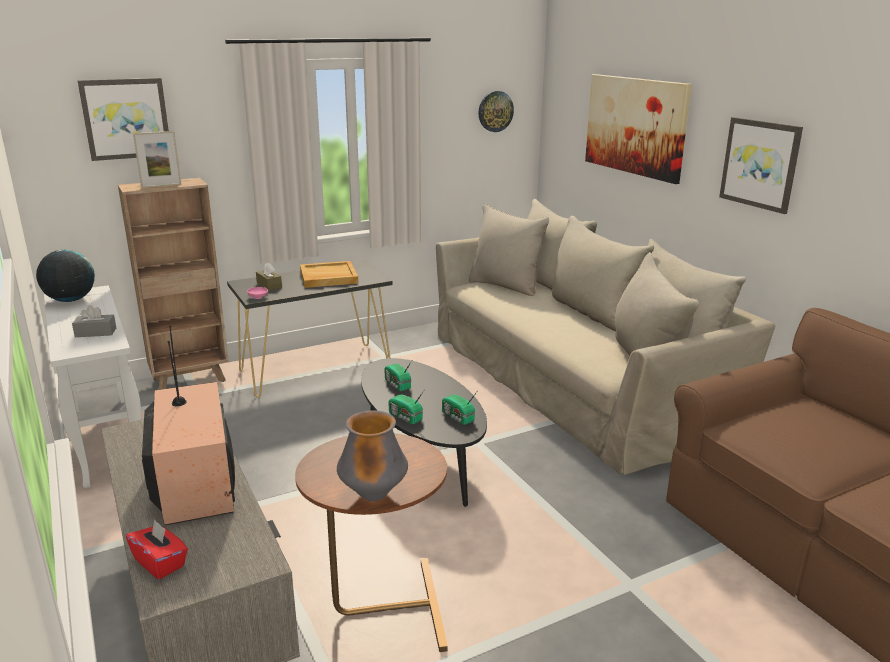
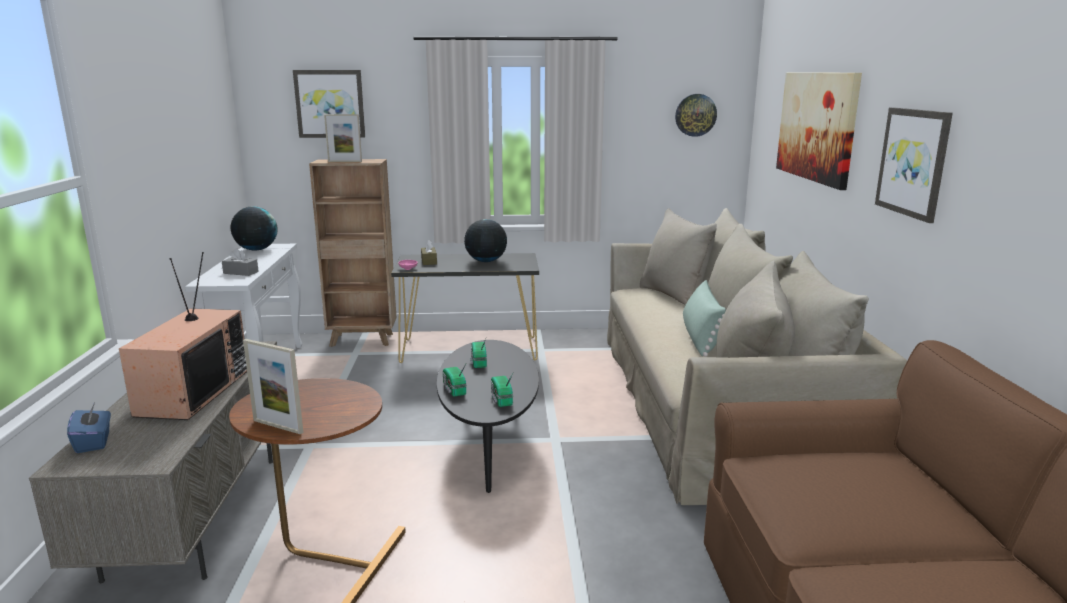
camera: 25 degrees right, 5 degrees down
red tissue box [126,519,188,579] -> blue tissue box [67,402,111,453]
beige tray [300,261,358,288] -> globe [464,219,507,262]
vase [337,410,408,501] -> picture frame [243,339,304,434]
none -> green pillow [683,280,726,357]

